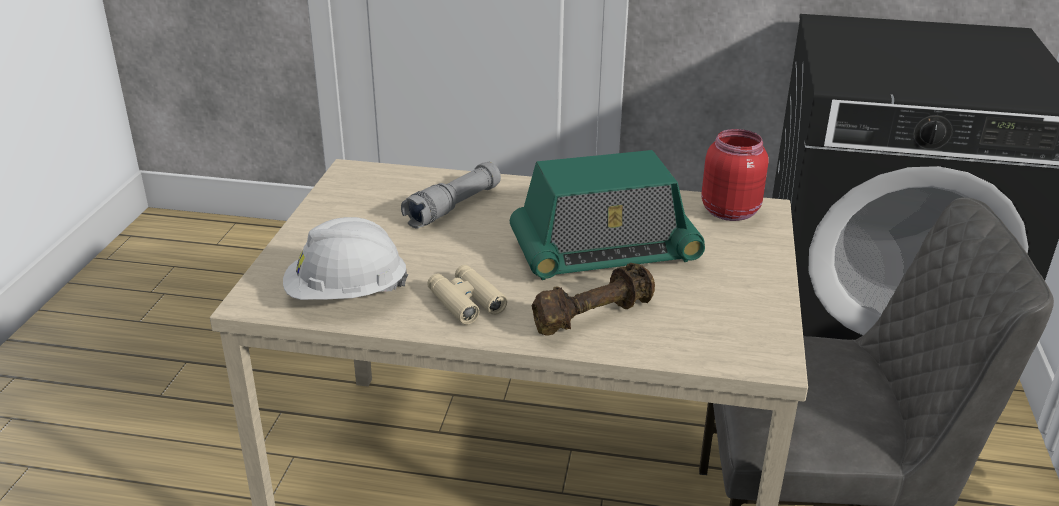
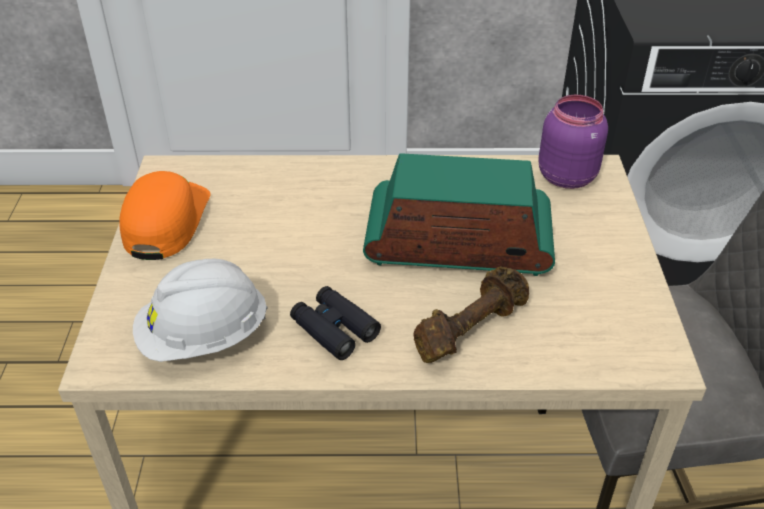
camera: 10 degrees left, 10 degrees up
grey flashlight [401,162,501,228] -> none
beige binoculars [427,265,507,325] -> black binoculars [290,286,381,360]
radio [510,150,705,280] -> radio turned 150 degrees counterclockwise [363,153,555,276]
red jar [701,129,769,221] -> purple jar [538,95,608,189]
none -> orange cap [120,171,211,260]

